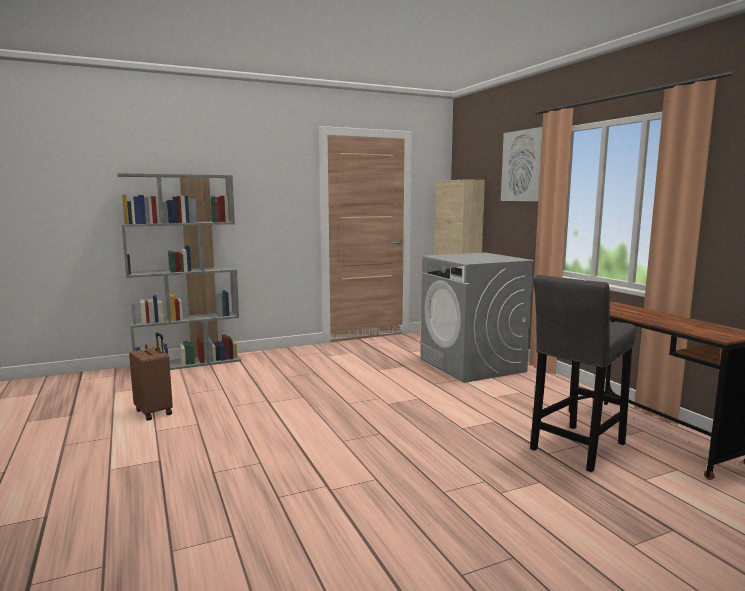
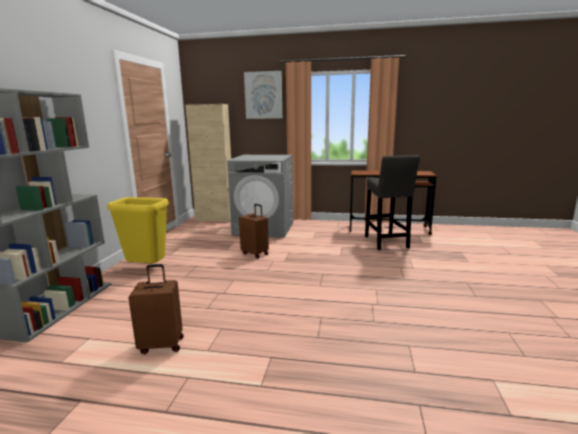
camera: 55 degrees left, 5 degrees up
none -> yellow trash can [107,197,169,263]
none -> brown suitcase [239,204,269,259]

